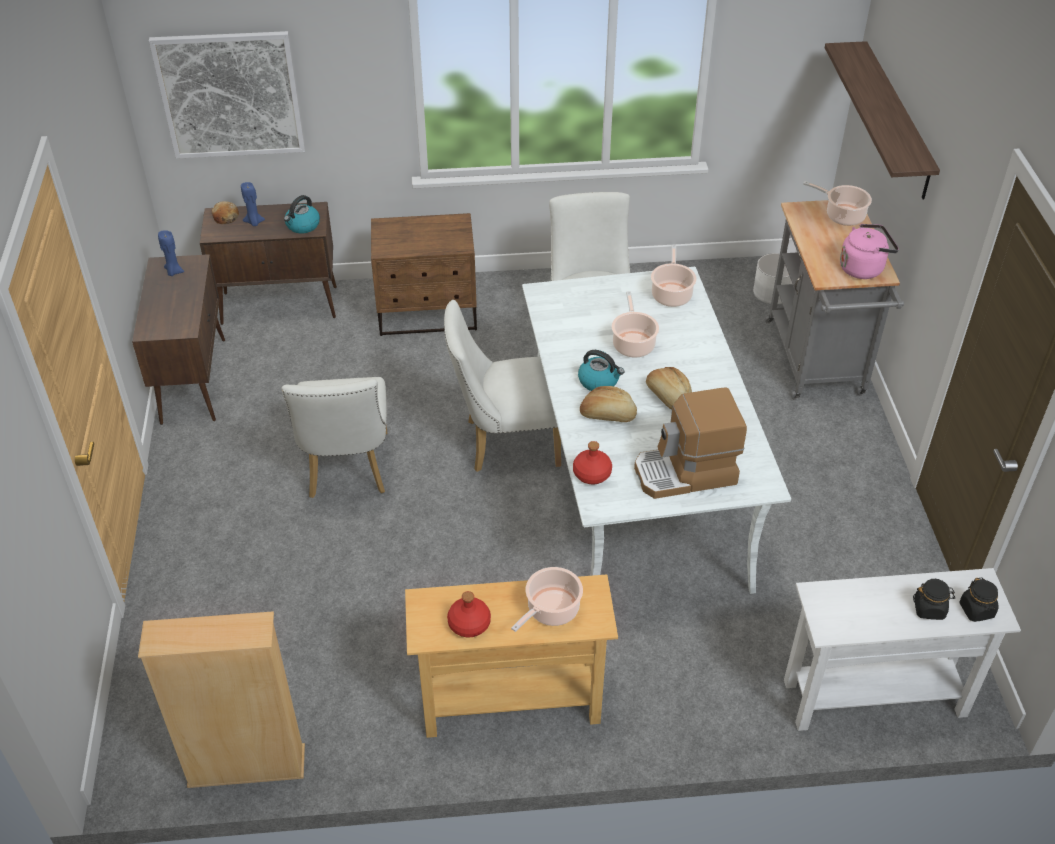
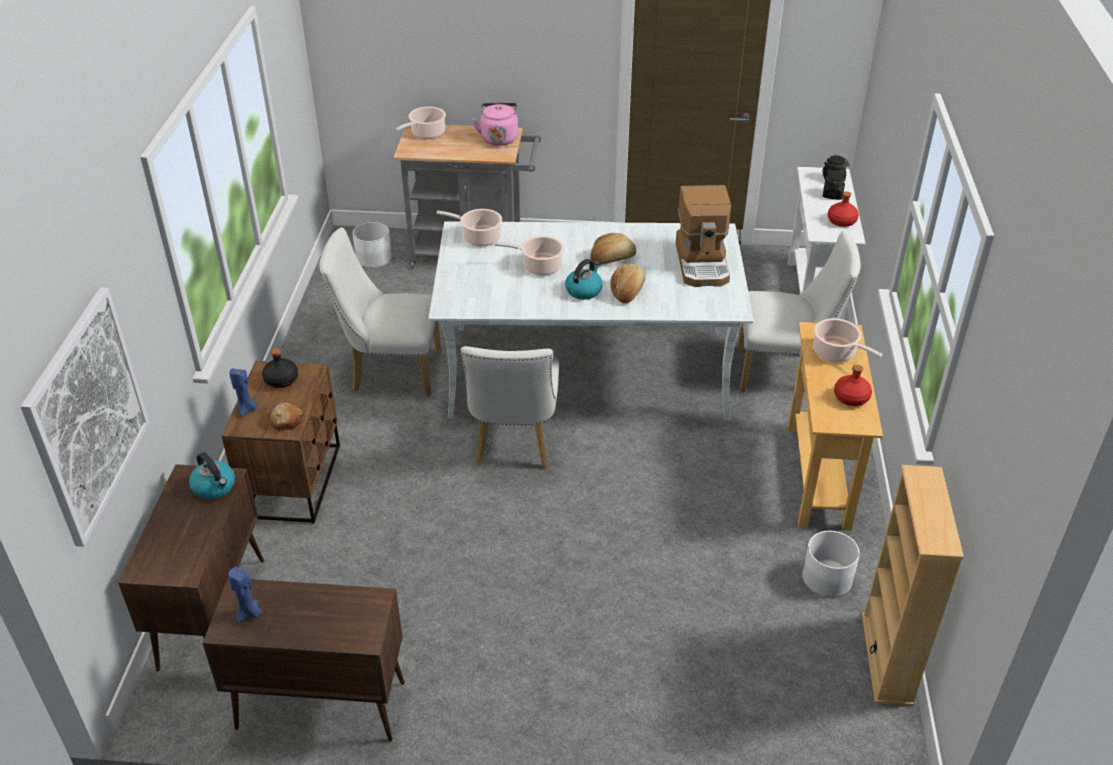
camera: 80 degrees left, 5 degrees down
bread [212,201,239,224] -> bread moved to [270,402,304,431]
blue candle [241,182,265,226] -> blue candle moved to [229,368,257,417]
white chair [281,377,387,498] -> white chair moved to [738,231,861,392]
red bottle [573,441,612,484] -> red bottle moved to [828,191,859,227]
shelf [825,41,940,200] -> none
none -> black bottle [262,348,298,388]
none -> white planter [802,531,860,597]

